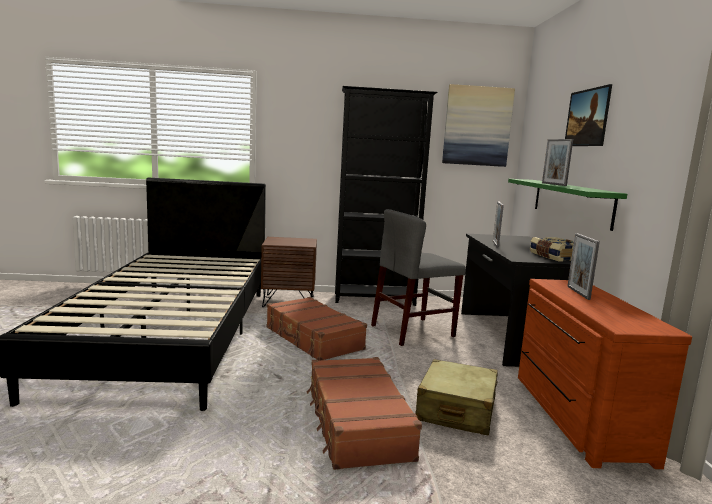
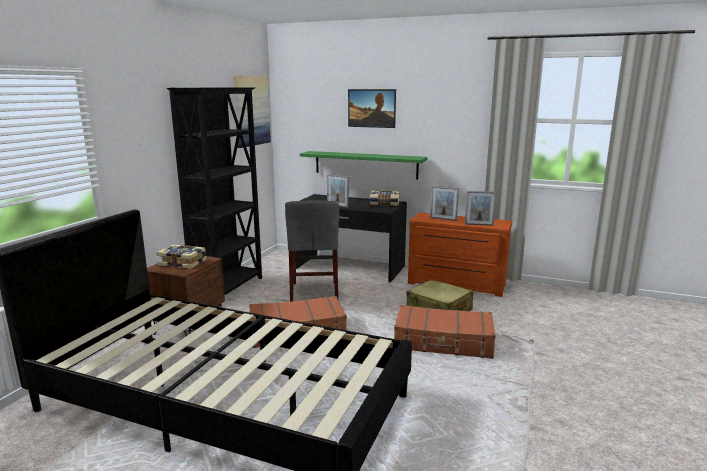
camera: 65 degrees left, 5 degrees up
picture frame [542,139,573,186] -> picture frame moved to [465,191,496,226]
none -> book [156,245,206,269]

